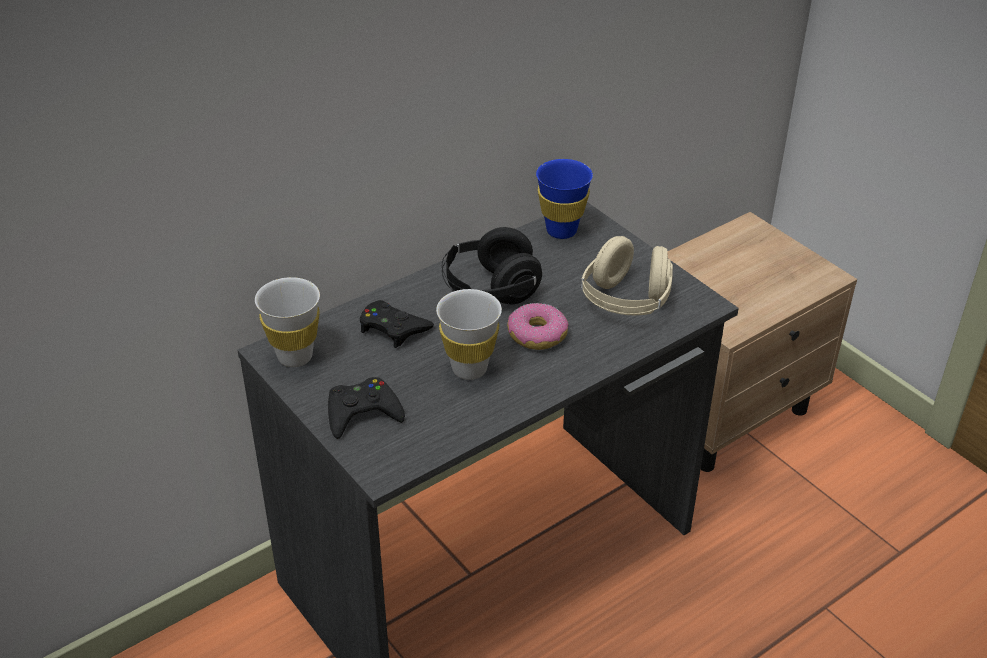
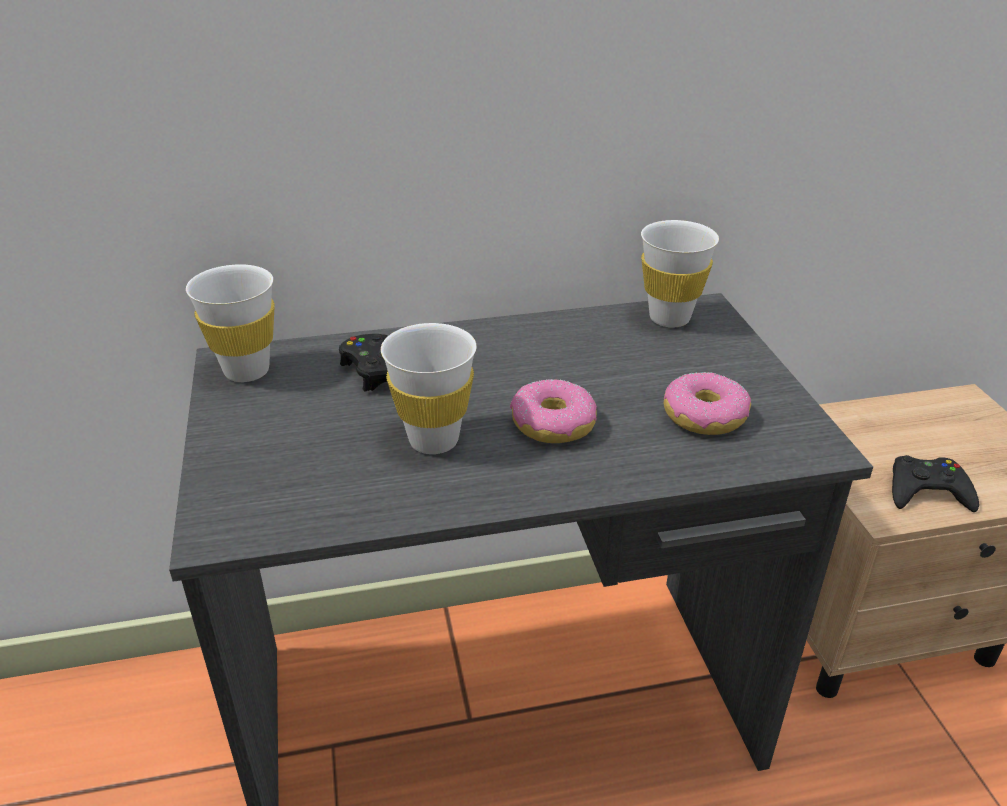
camera: 25 degrees right, 5 degrees down
black game controller [328,377,405,439] -> black game controller moved to [892,455,979,512]
black headphones [442,227,542,304] -> none
blue cup [536,159,593,239] -> white cup [641,220,719,327]
beige headphones [581,236,673,315] -> donut [663,372,751,435]

